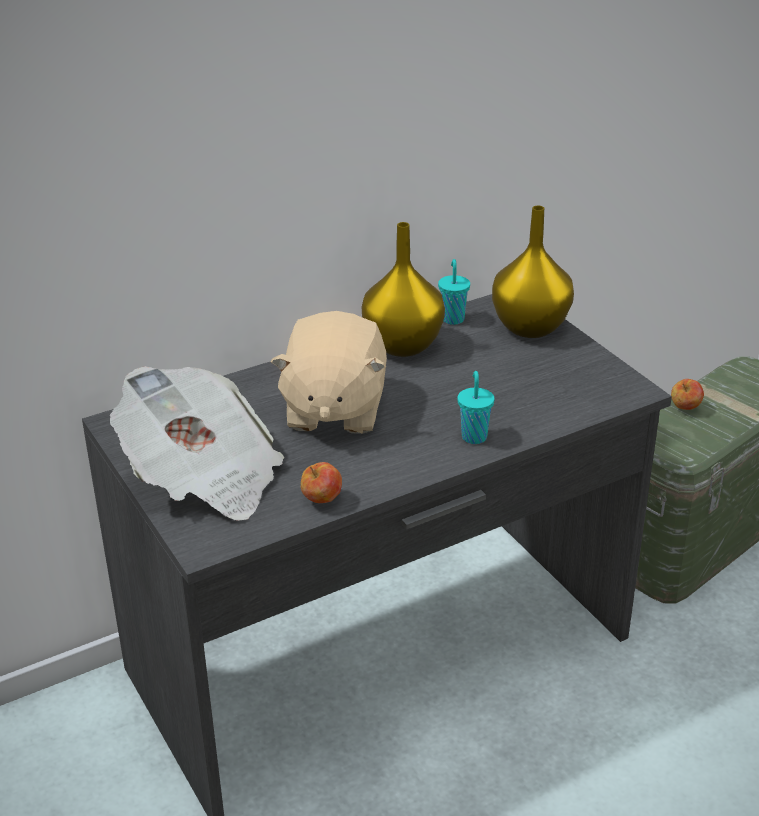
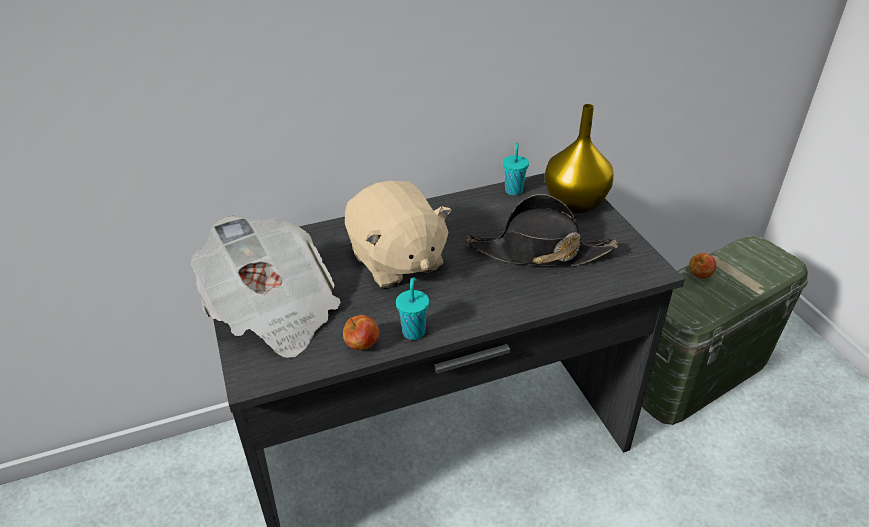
camera: 10 degrees right, 5 degrees up
beige plush toy [271,311,387,434] -> beige plush toy turned 45 degrees counterclockwise [345,181,452,288]
yellow vase [362,222,445,357] -> none
turquoise cup [457,371,494,444] -> turquoise cup moved to [396,277,429,340]
none -> black hat [466,194,618,266]

